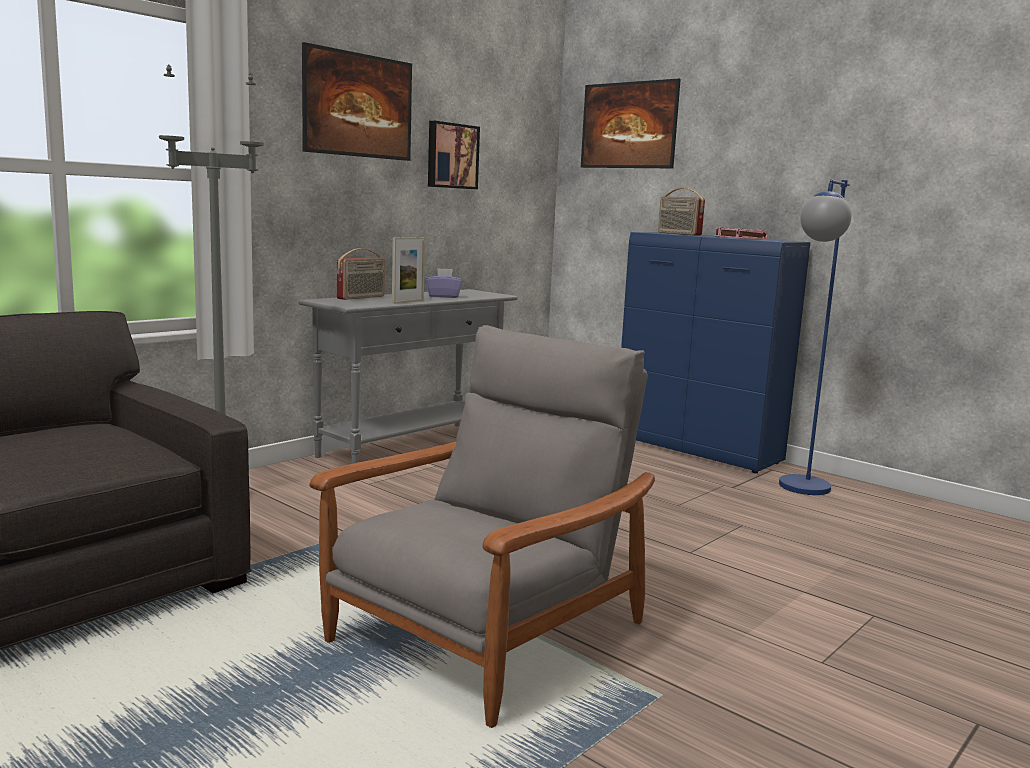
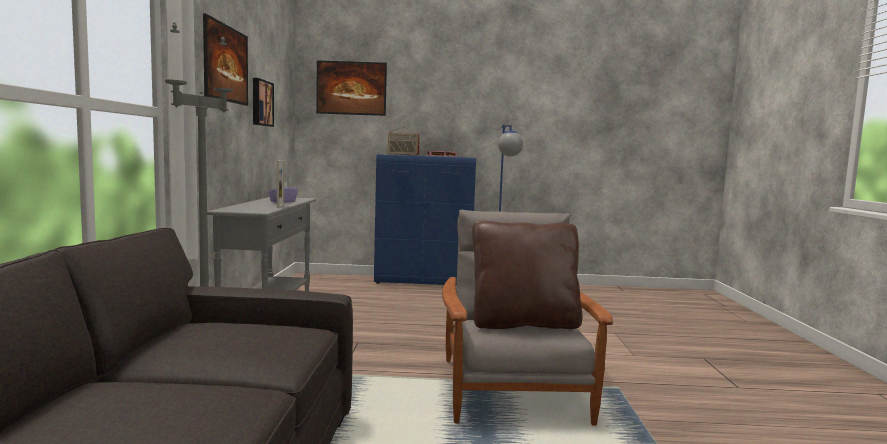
camera: 40 degrees left, 5 degrees down
radio [337,248,385,300] -> none
none -> brown pillow [472,221,582,329]

